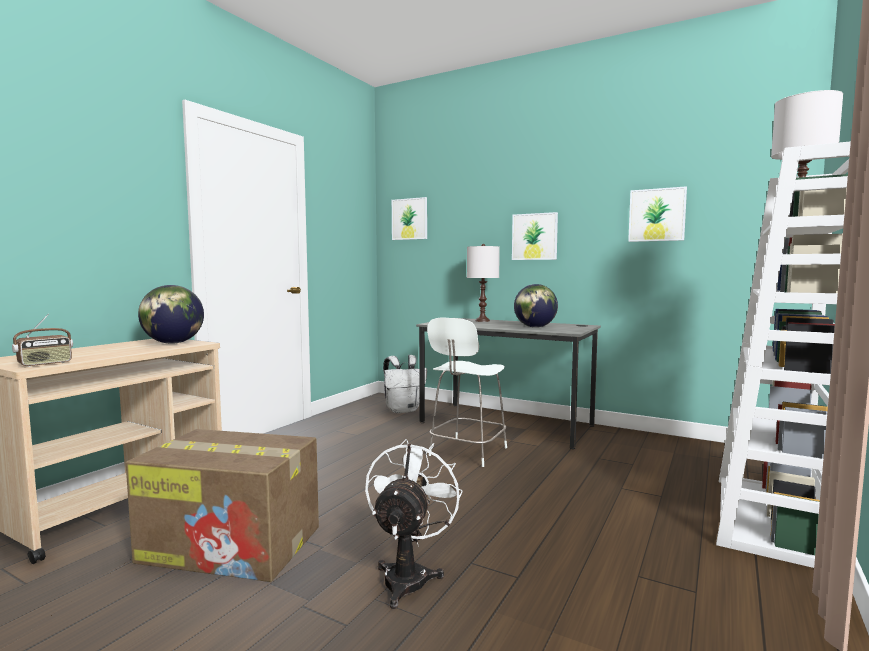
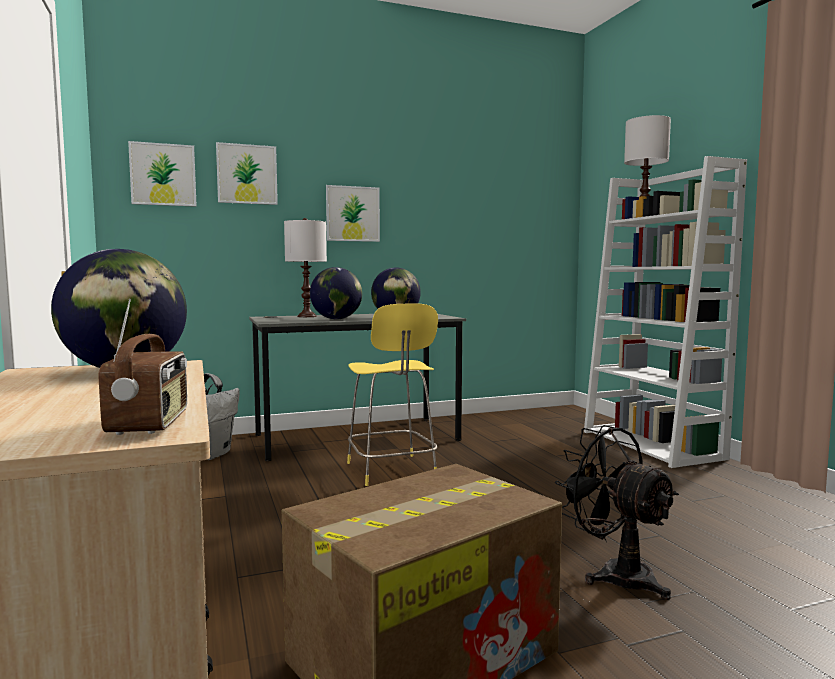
camera: 50 degrees left, 0 degrees up
white fan [365,439,463,609] -> black fan [555,425,679,600]
white stool [427,318,507,467] -> yellow stool [347,303,438,486]
picture [628,186,687,242] -> picture moved to [216,142,278,205]
none -> globe [310,267,362,319]

